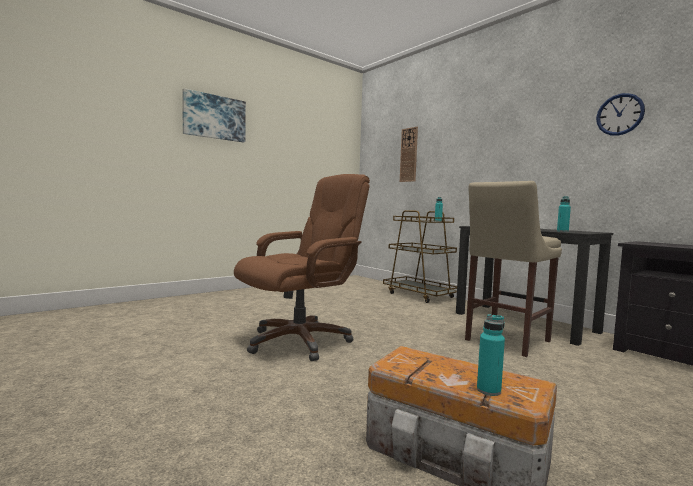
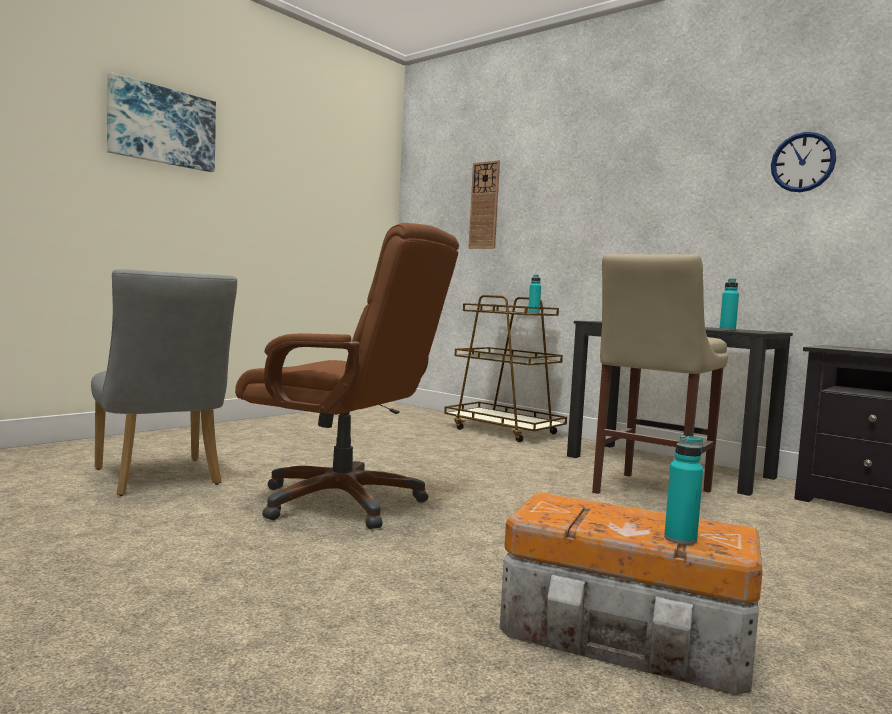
camera: 10 degrees left, 0 degrees up
brown office chair [234,174,370,361] -> brown office chair turned 75 degrees clockwise [235,223,459,529]
none -> grey chair [91,269,237,496]

